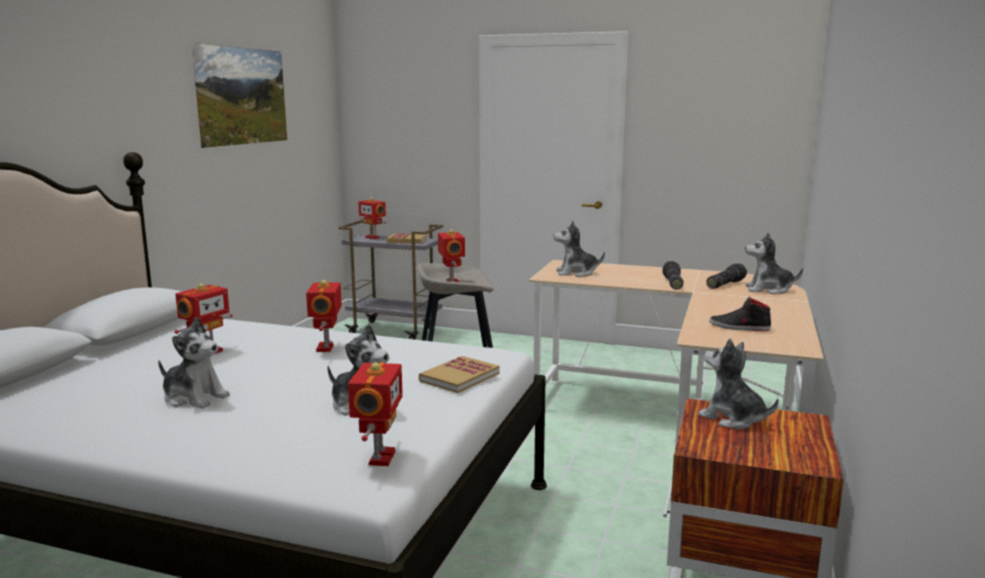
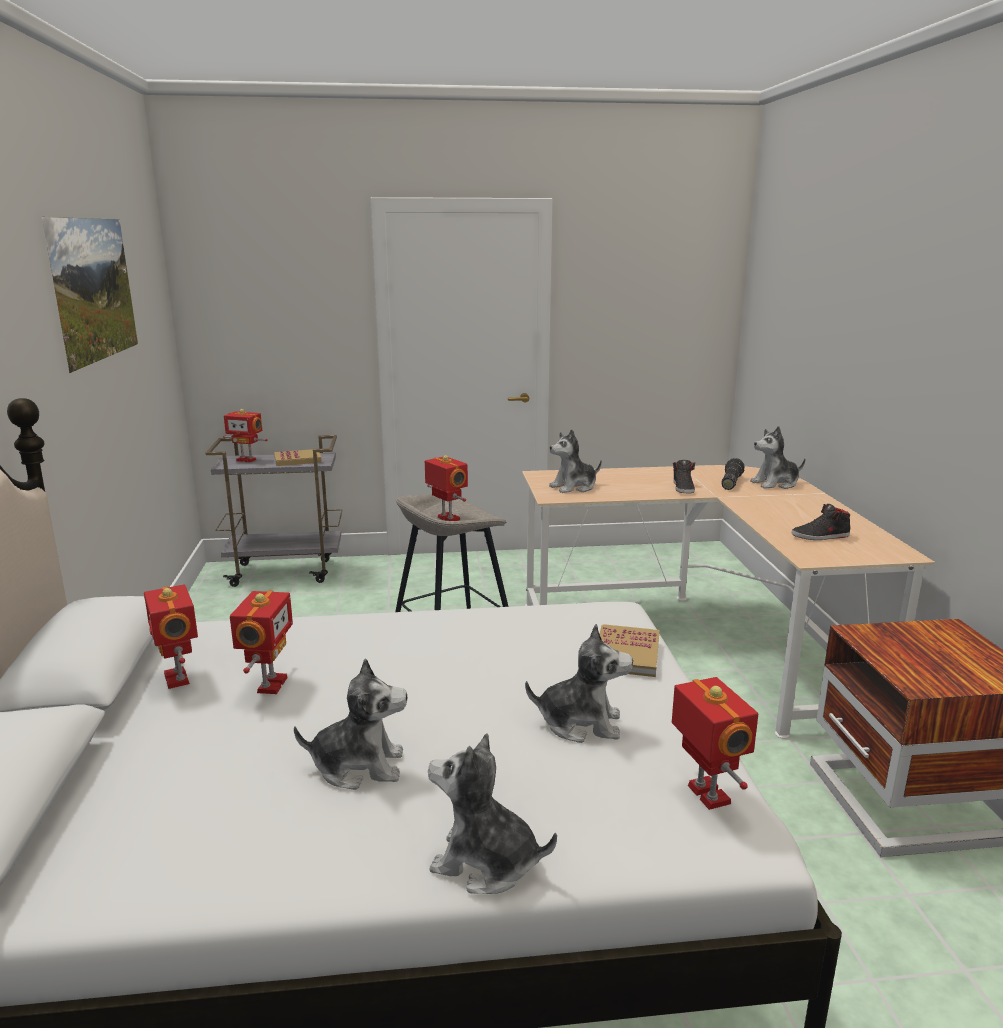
camera: 25 degrees left, 5 degrees up
toy robot [306,280,342,352] -> toy robot moved to [144,585,198,689]
flashlight [662,261,683,290] -> black shoe [673,460,695,493]
plush toy [698,338,779,429] -> plush toy moved to [428,733,557,894]

